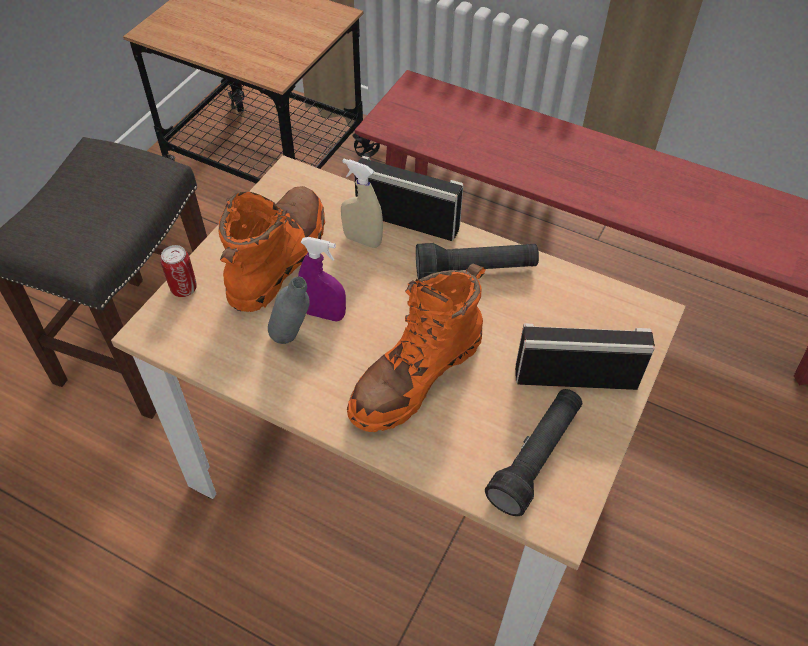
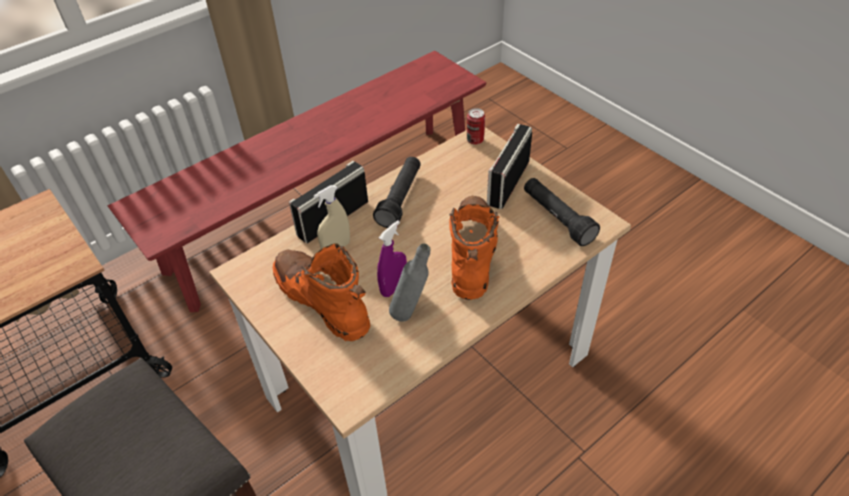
camera: 65 degrees left, 5 degrees down
can [160,245,197,297] -> can moved to [467,108,485,145]
orange boot [347,264,486,432] -> orange boot turned 150 degrees counterclockwise [449,196,500,300]

